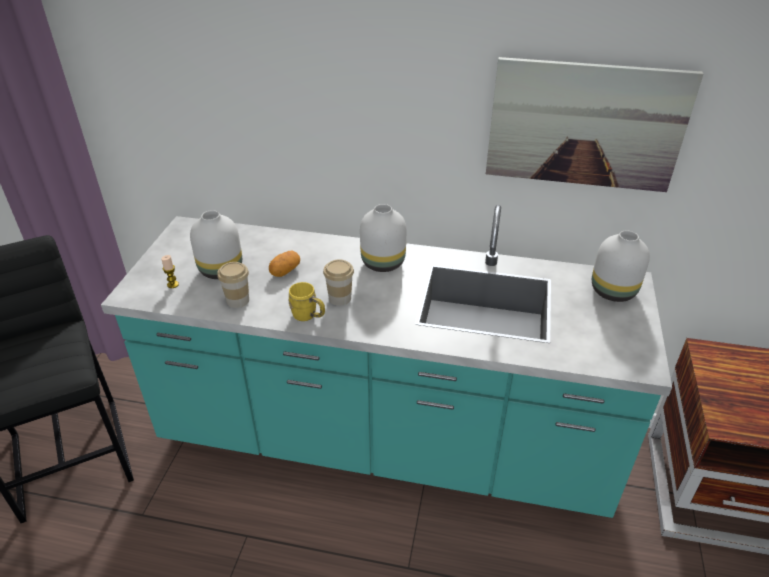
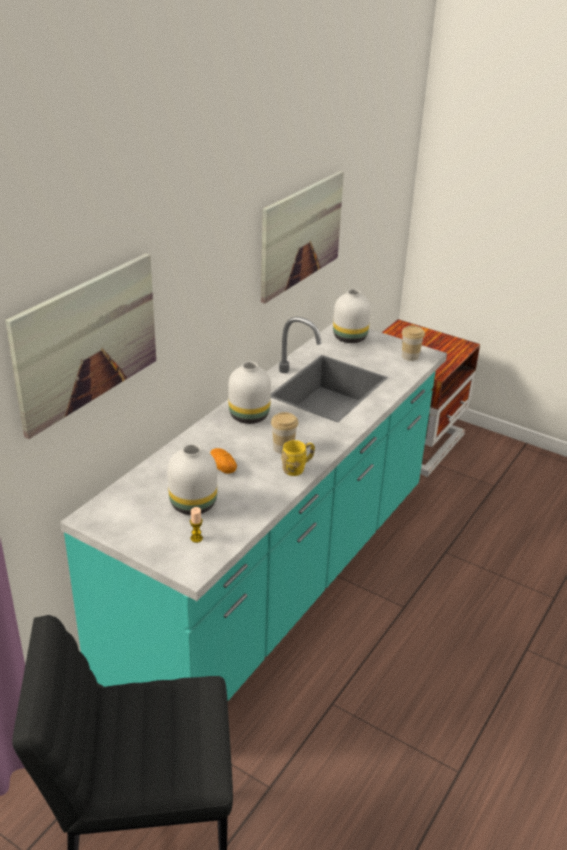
camera: 70 degrees left, 5 degrees down
cup [217,262,249,308] -> cup moved to [402,325,425,361]
none -> picture [5,253,156,439]

